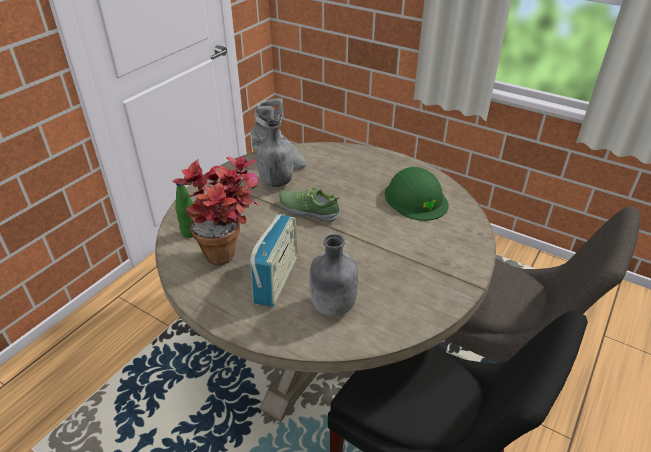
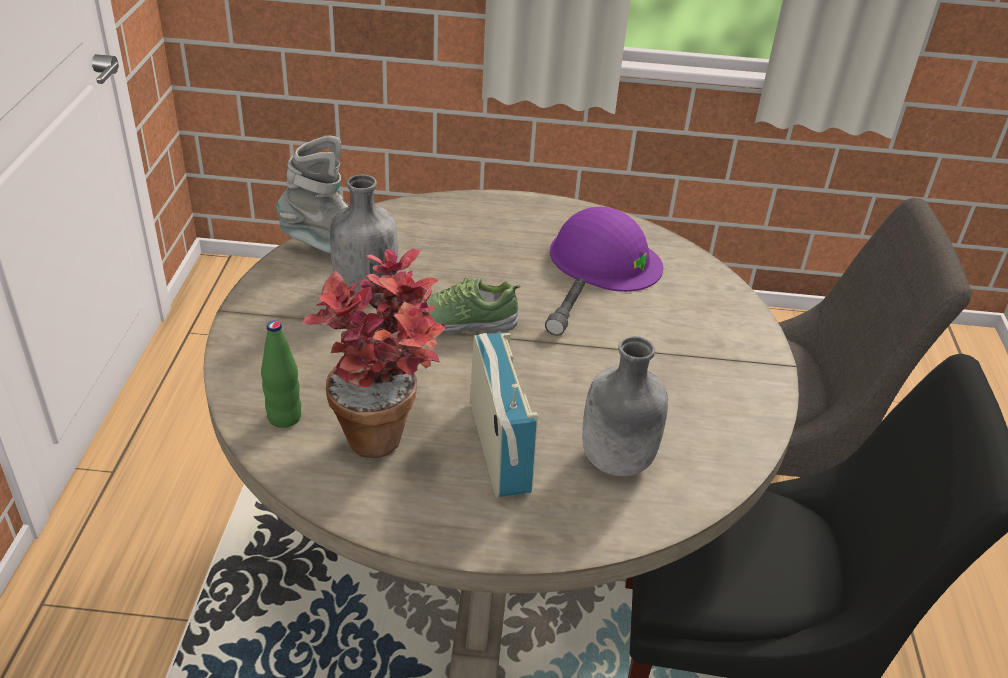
camera: 30 degrees left, 0 degrees up
green hard hat [385,167,449,221] -> purple hard hat [550,207,663,292]
none -> grey flashlight [545,278,585,336]

